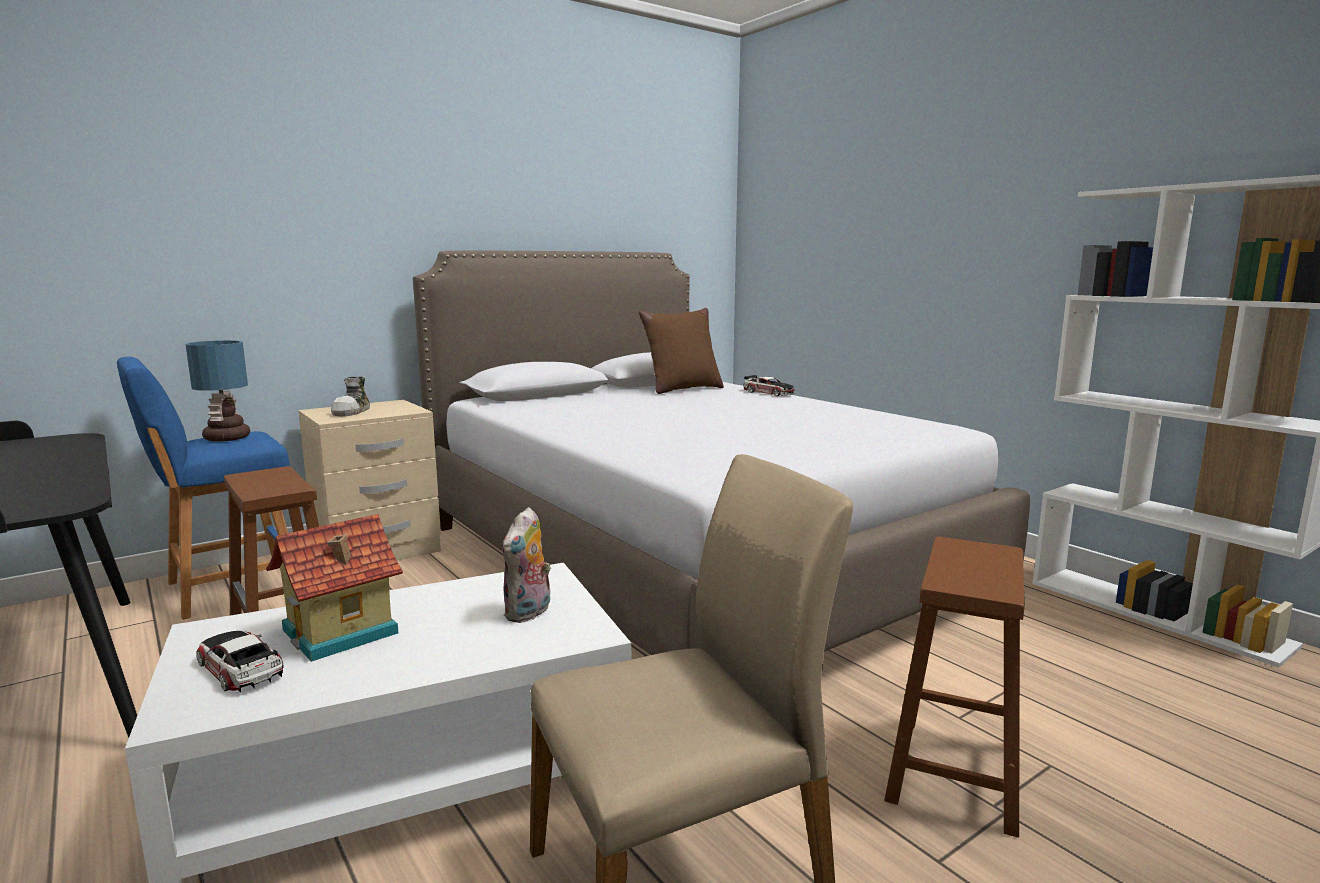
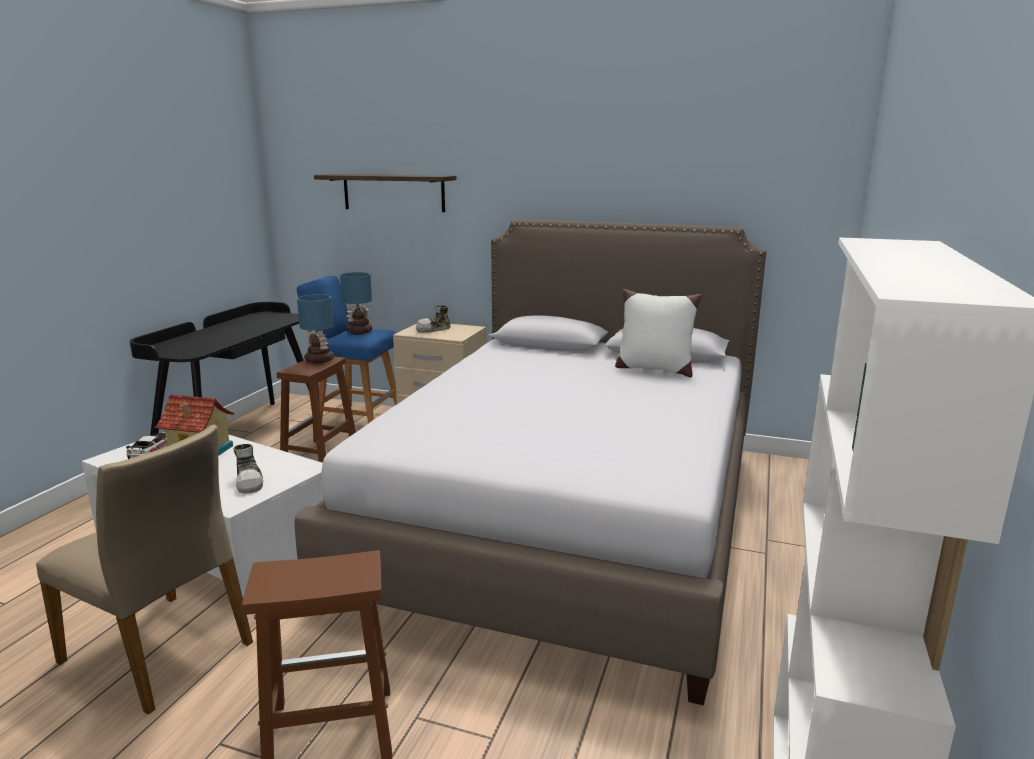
camera: 55 degrees right, 5 degrees up
plush toy [502,507,551,623] -> shoe [233,444,263,494]
brown pillow [639,308,724,394] -> white pillow [615,289,701,378]
toy car [744,375,795,396] -> none
none -> table lamp [297,294,334,364]
none -> shelf [314,174,456,212]

